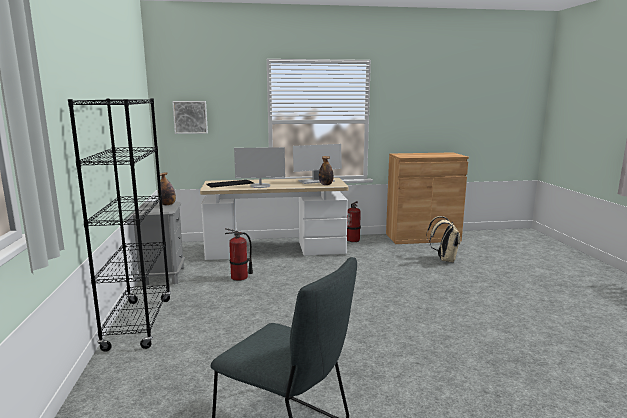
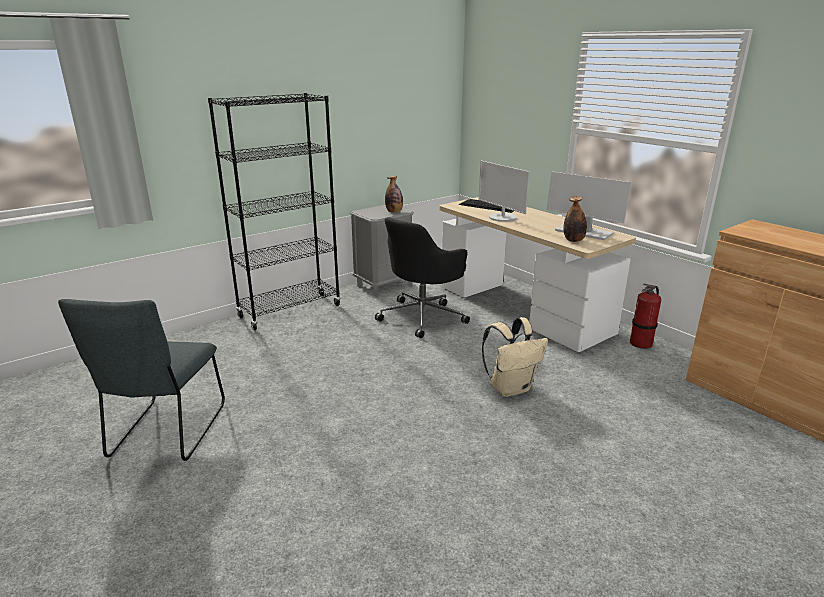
camera: 60 degrees right, 10 degrees up
picture [172,101,208,134] -> none
fire extinguisher [225,228,253,281] -> black office chair [375,217,470,338]
beige backpack [426,216,460,262] -> beige backpack moved to [482,317,548,397]

